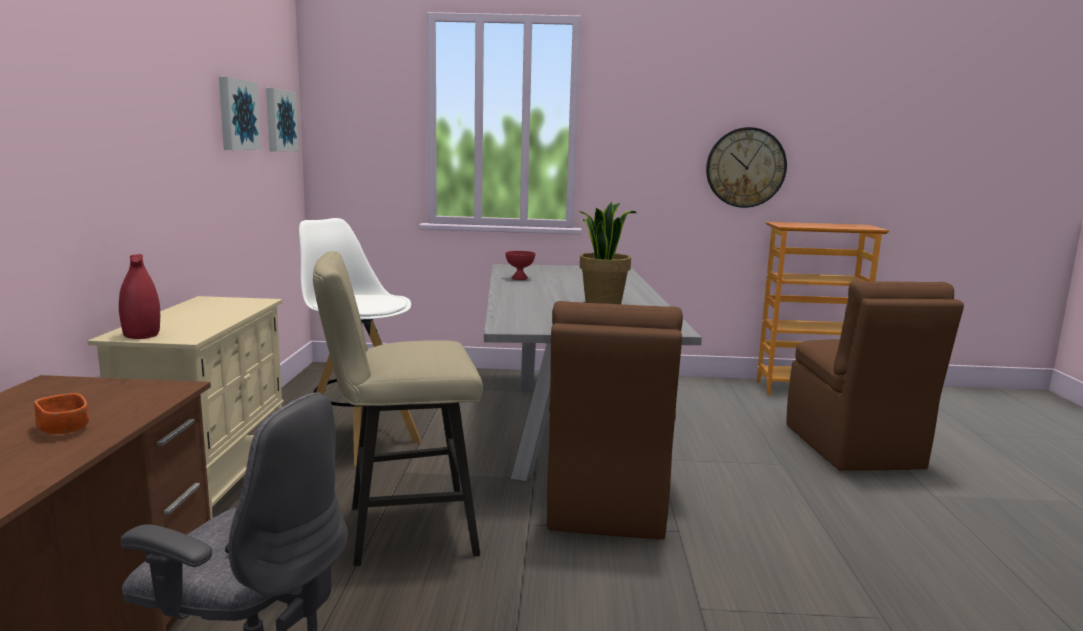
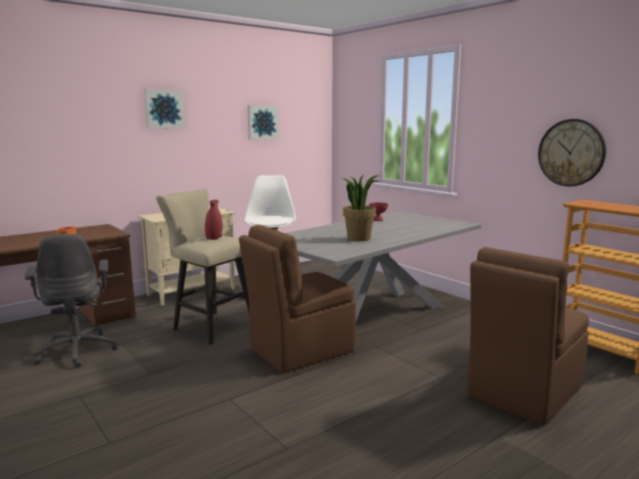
camera: 50 degrees right, 0 degrees up
red vase [119,254,160,339] -> red vase moved to [205,200,223,240]
picture [266,88,299,152] -> picture moved to [144,88,185,129]

